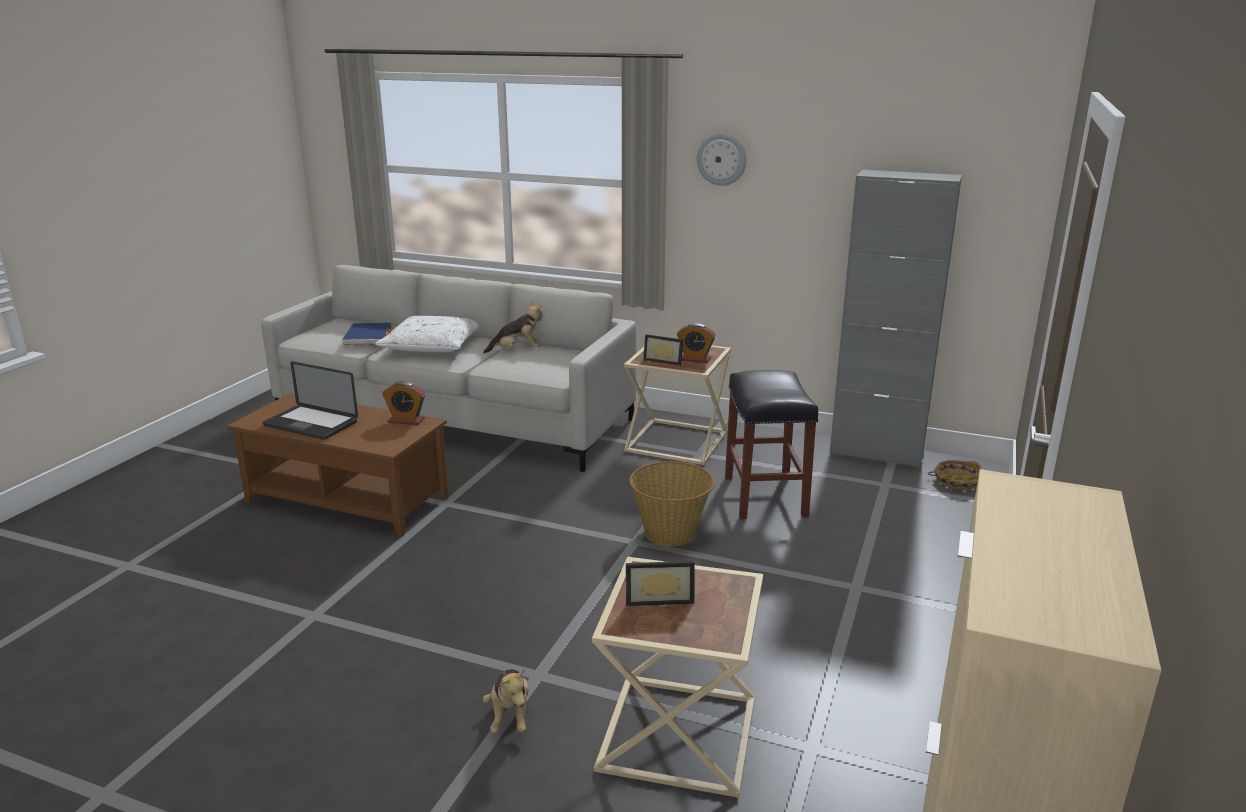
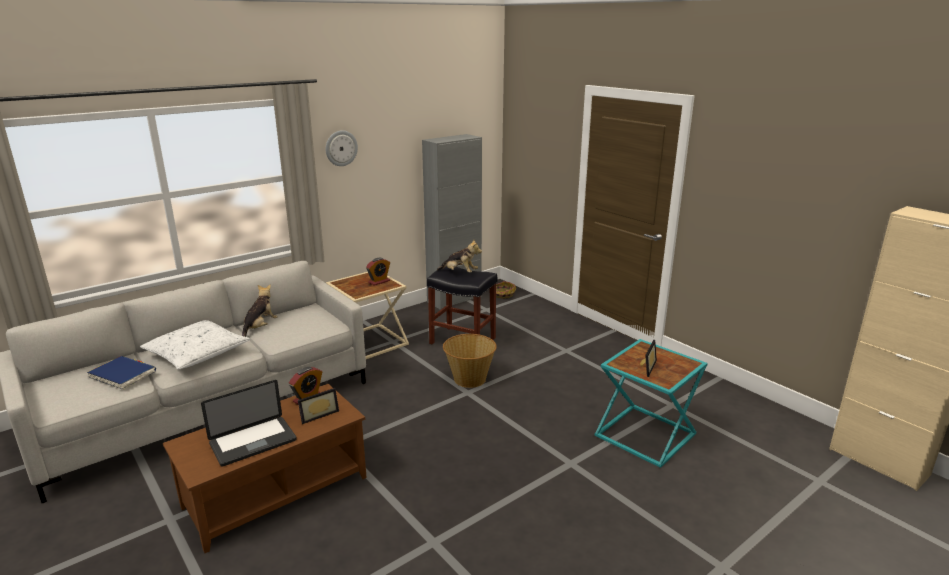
camera: 60 degrees left, 0 degrees up
plush toy [483,667,529,733] -> plush toy moved to [437,240,482,272]
beige side table [592,557,763,798] -> turquoise side table [595,339,708,468]
picture frame [643,334,683,366] -> picture frame moved to [298,388,339,424]

